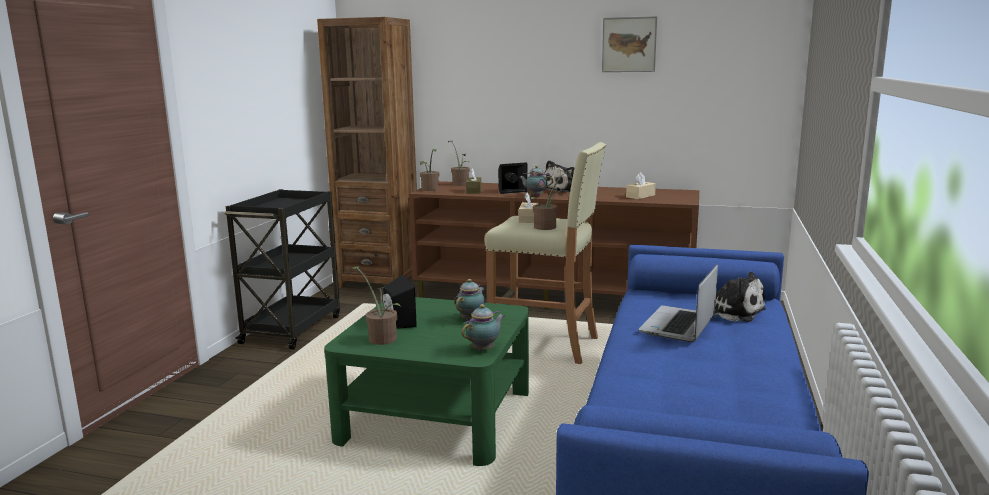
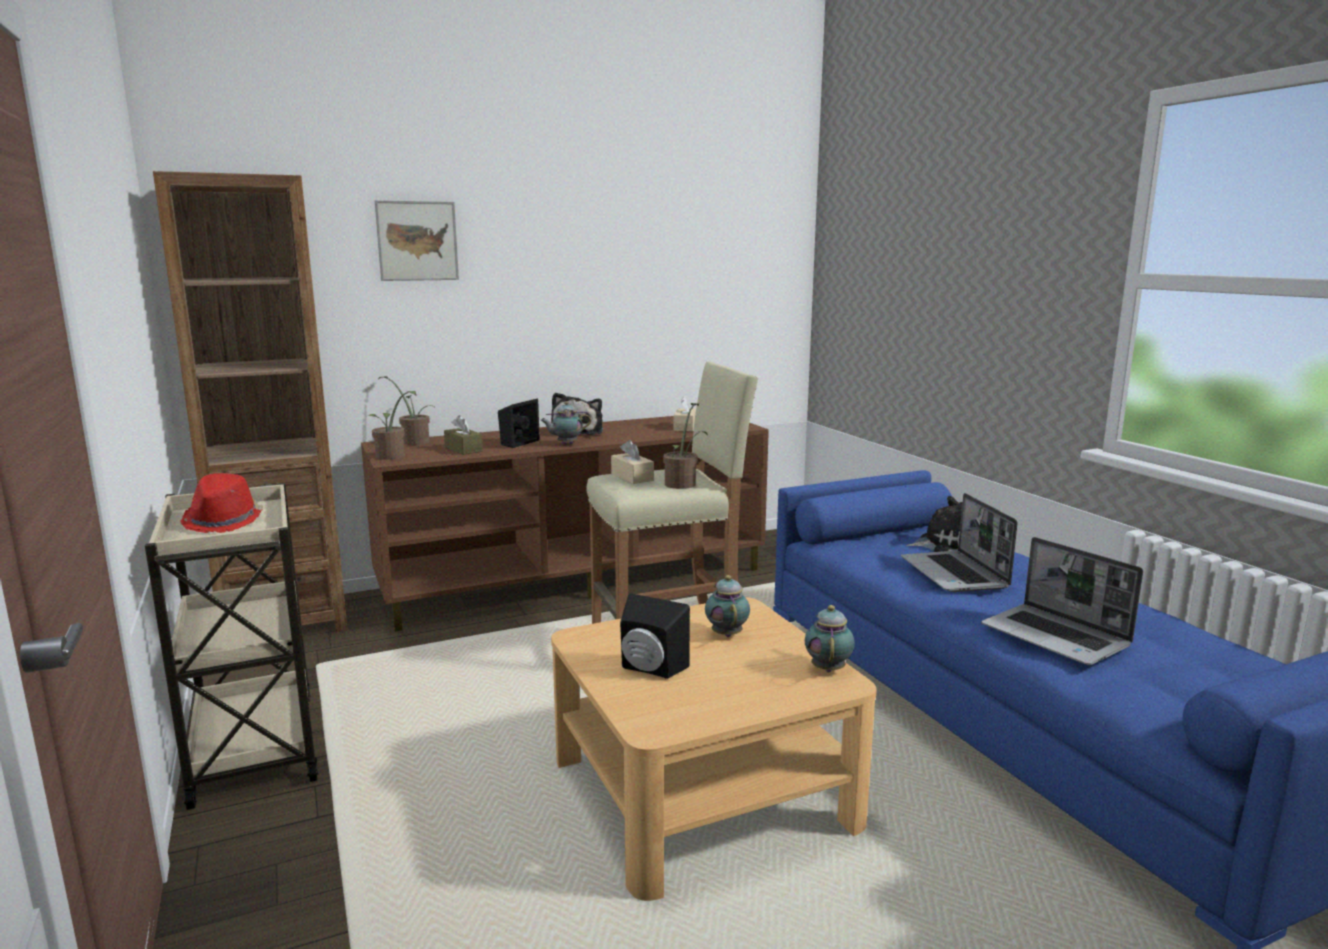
camera: 40 degrees left, 0 degrees up
black cart [224,189,340,350] -> beige cart [145,483,319,810]
green coffee table [324,297,529,466] -> beige coffee table [551,597,877,901]
potted plant [351,266,401,345] -> none
picture [602,16,657,72] -> picture moved to [375,200,459,281]
none -> red hat [180,473,263,533]
none -> laptop [982,537,1143,665]

